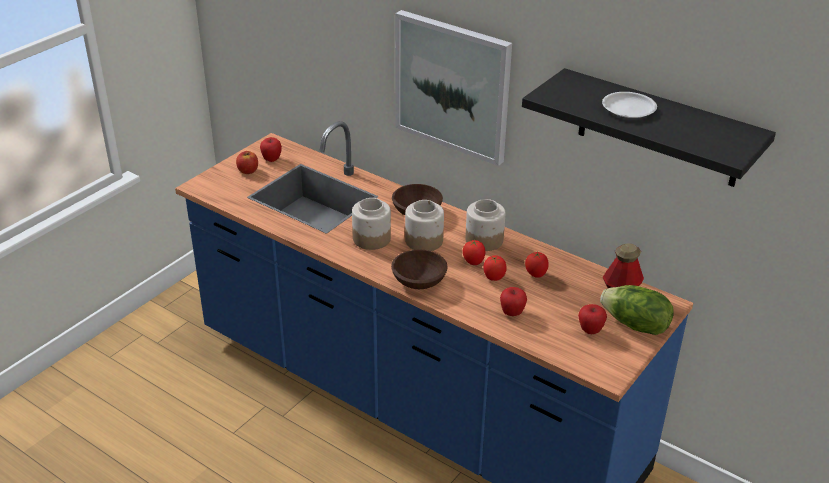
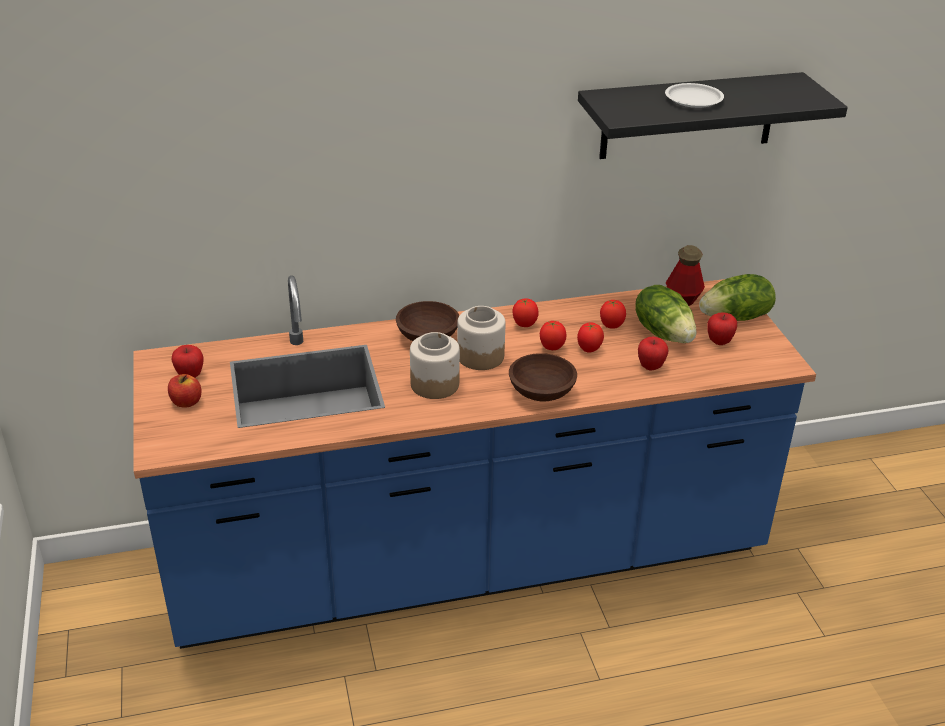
camera: 50 degrees left, 0 degrees up
picture [395,10,512,166] -> none
jar [465,199,506,251] -> tomato [512,298,539,327]
none -> lettuce [635,285,696,343]

